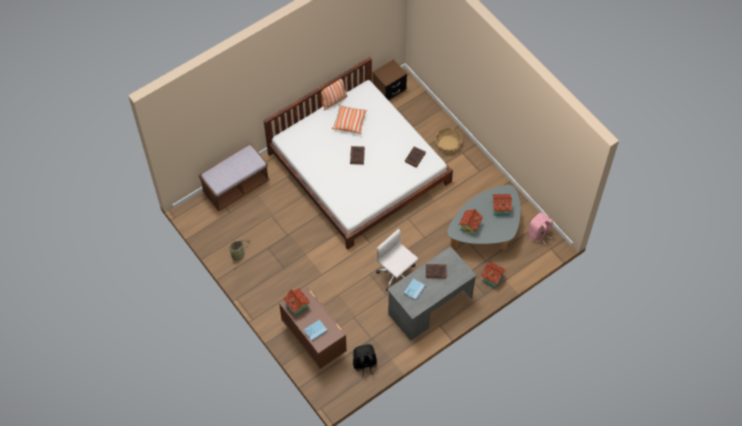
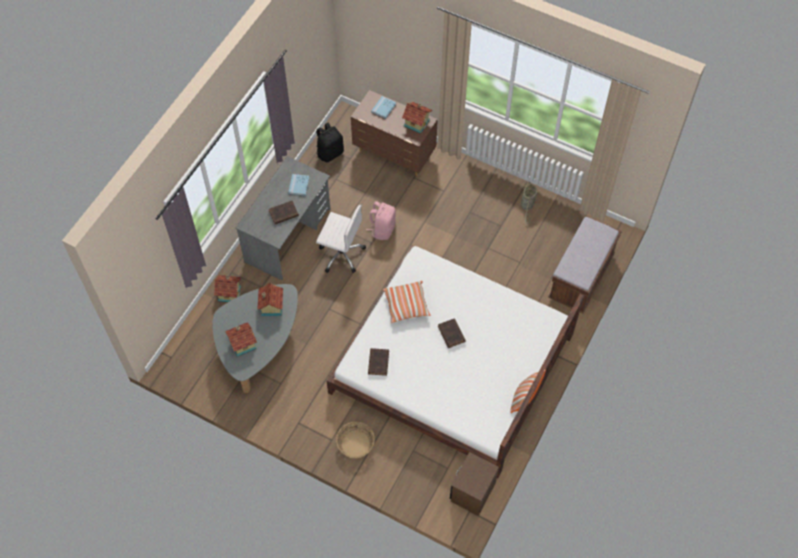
camera: 155 degrees right, 0 degrees up
pillow [332,105,367,134] -> pillow moved to [383,281,431,323]
pink backpack [528,212,553,245] -> pink backpack moved to [366,201,396,240]

